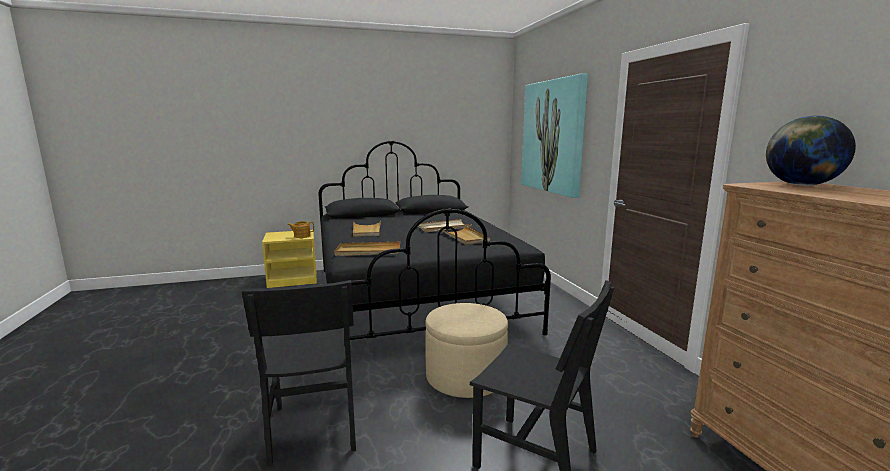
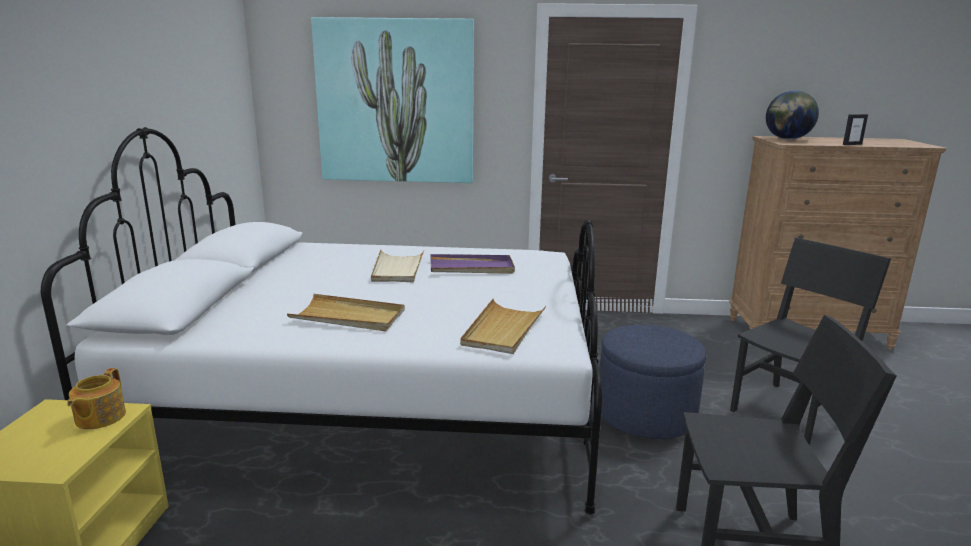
camera: 70 degrees left, 5 degrees up
black bed [318,141,551,340] -> white bed [41,127,602,515]
beige ottoman [425,303,508,398] -> blue ottoman [600,325,706,439]
beige tray [440,226,490,245] -> purple tray [430,254,515,274]
none -> picture frame [843,114,868,145]

